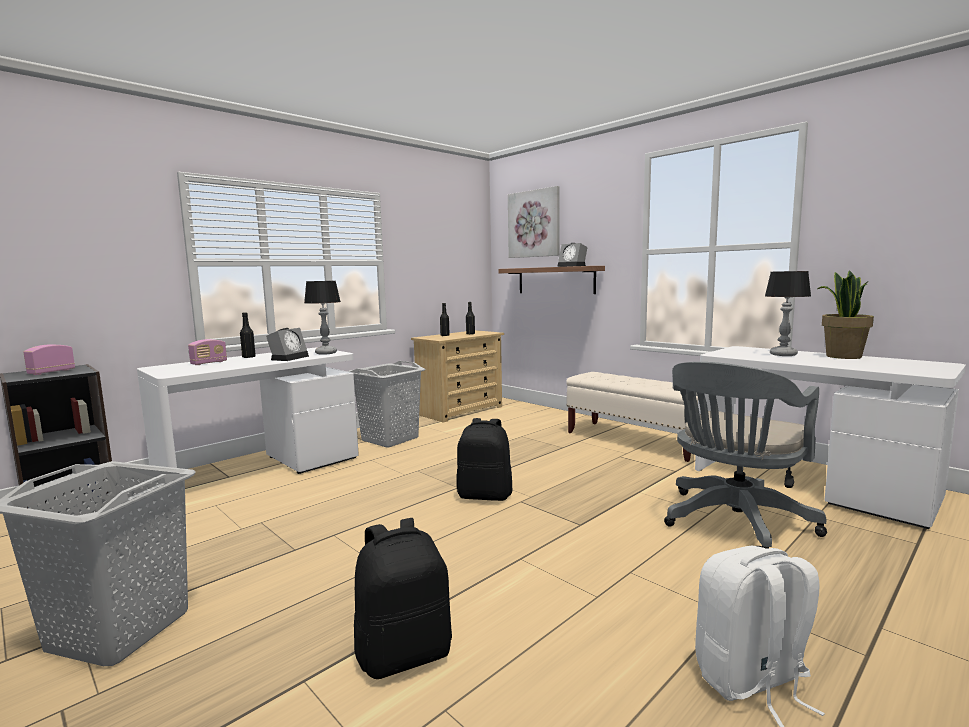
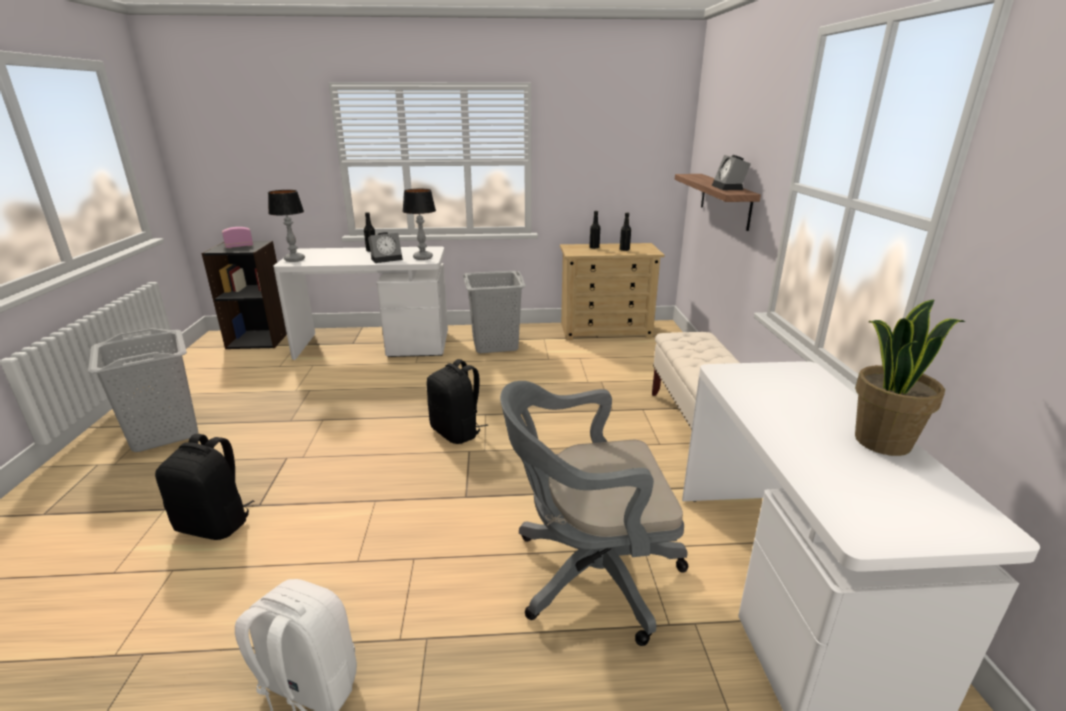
camera: 40 degrees right, 15 degrees up
radio [188,339,227,365] -> none
picture [508,186,560,258] -> none
table lamp [765,271,811,356] -> table lamp moved to [268,190,305,262]

